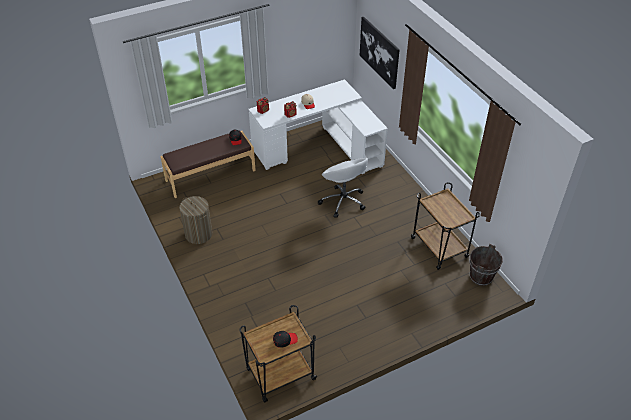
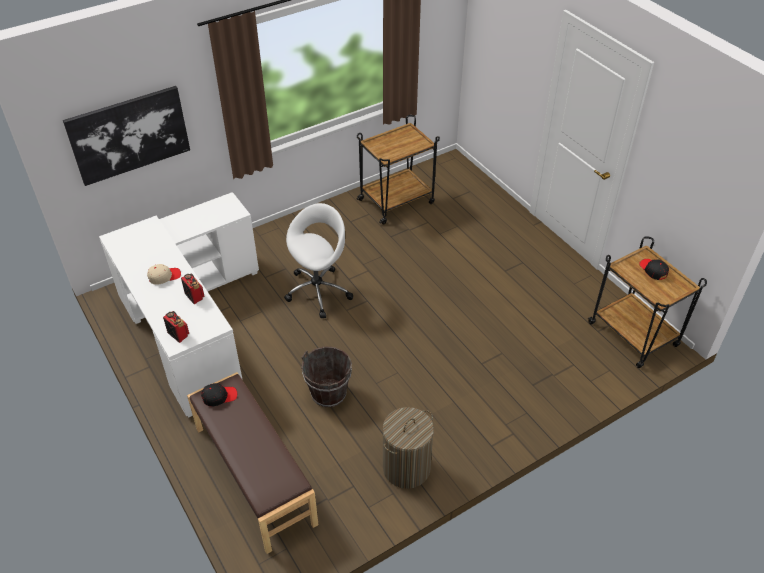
camera: 95 degrees left, 0 degrees up
brown bucket [469,244,503,286] -> brown bucket moved to [301,346,352,407]

